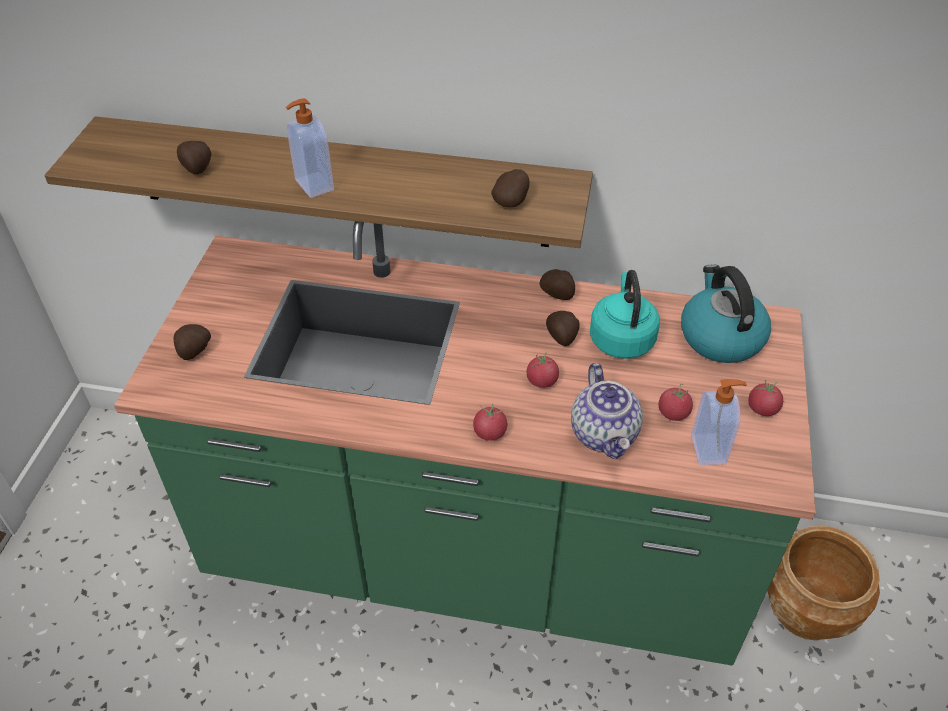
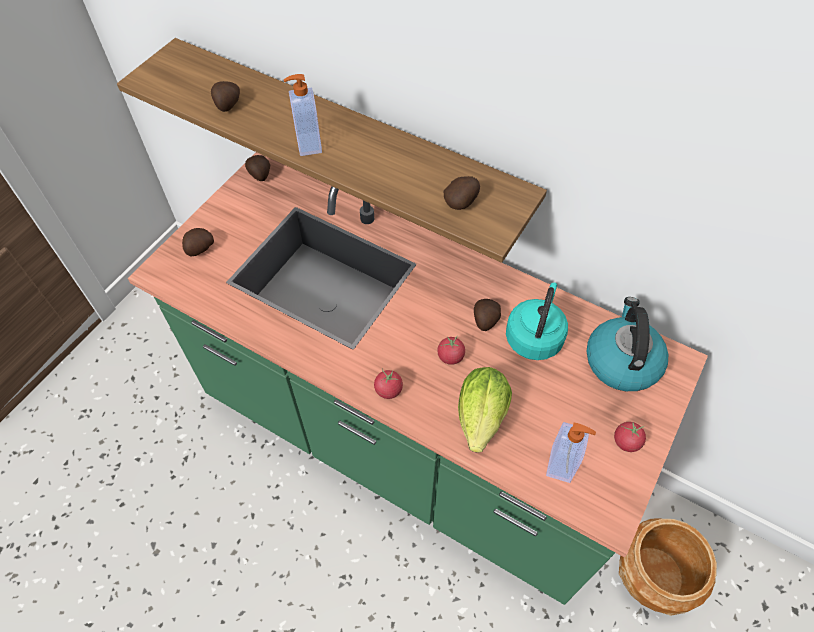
camera: 20 degrees right, 10 degrees up
potato [540,269,575,300] -> potato moved to [245,155,270,181]
teapot [571,363,643,459] -> lettuce [458,367,512,453]
tomato [658,383,693,421] -> none

